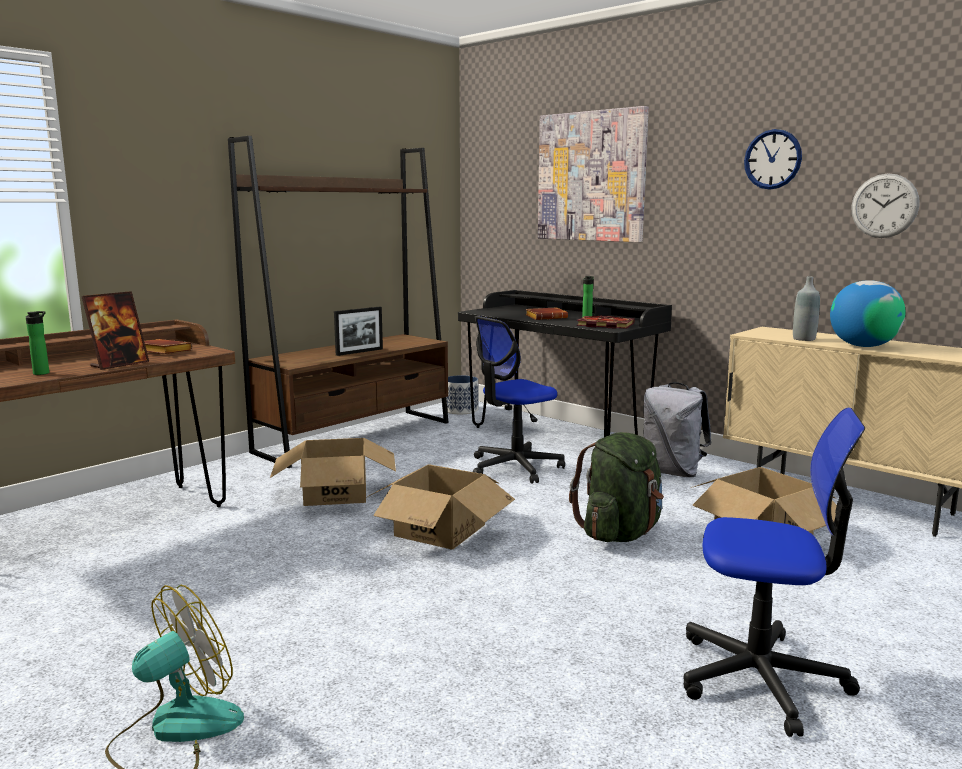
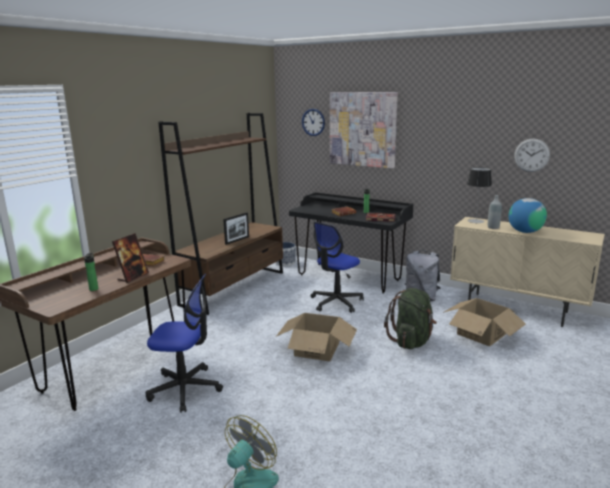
camera: 10 degrees left, 5 degrees up
cardboard box [270,438,396,506] -> none
office chair [684,408,865,737] -> office chair moved to [145,274,223,413]
wall clock [744,129,802,190] -> wall clock moved to [302,109,325,136]
none -> table lamp [467,167,492,223]

